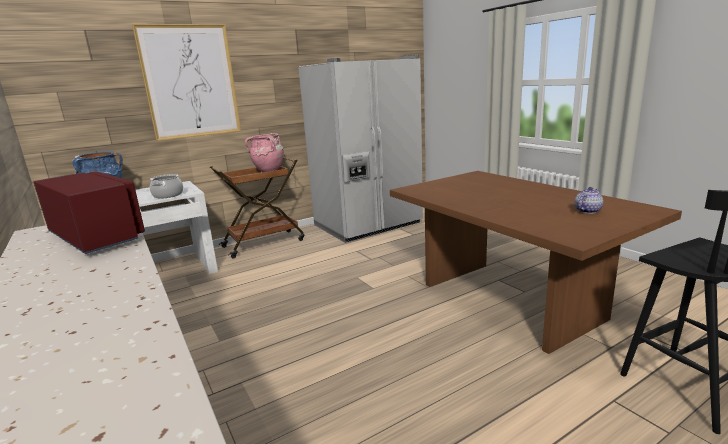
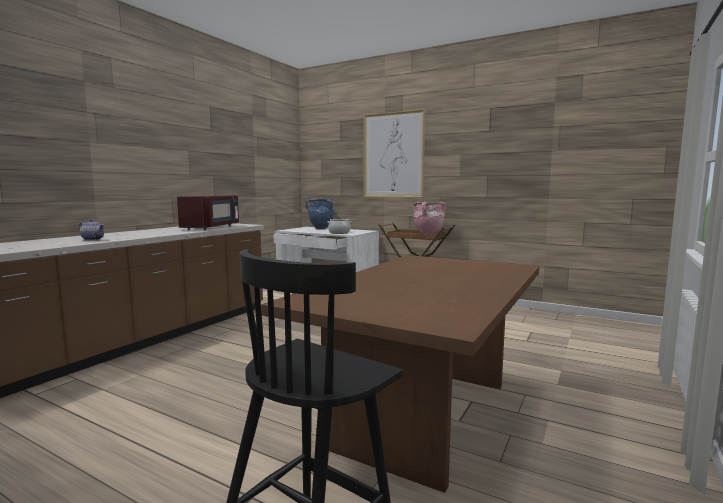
camera: 60 degrees right, 10 degrees down
white fridge [298,55,423,243] -> none
teapot [575,187,603,214] -> teapot moved to [79,219,105,240]

